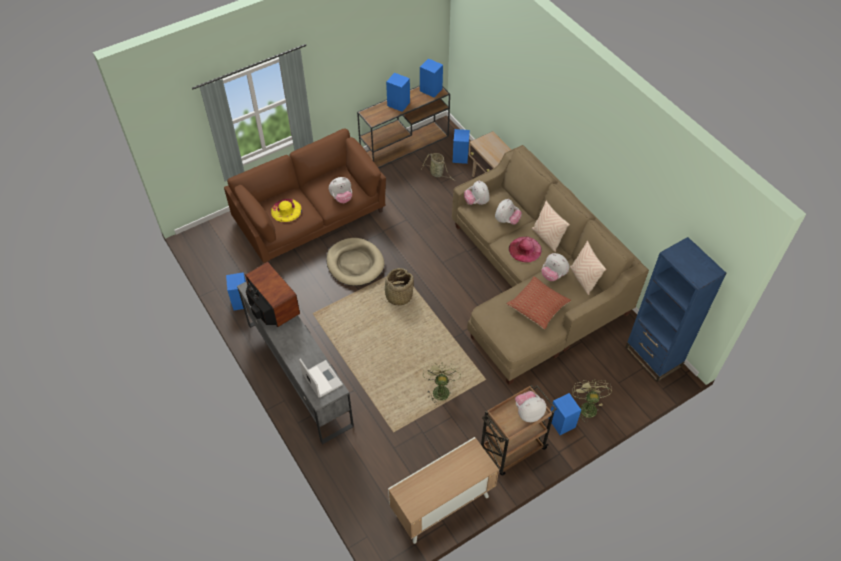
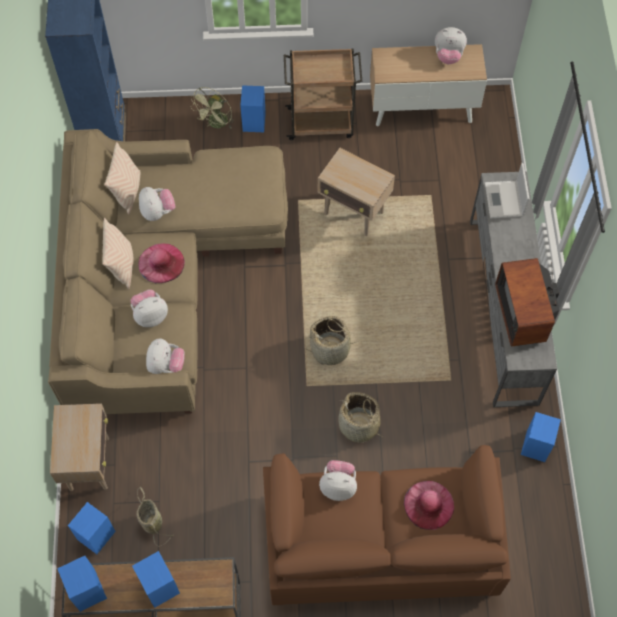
camera: 150 degrees left, 10 degrees up
yellow hat [271,199,302,222] -> pink hat [404,481,454,530]
beige dog bed [326,238,384,286] -> basket [338,392,382,443]
green fan [423,362,461,403] -> beige side table [318,148,395,236]
pillow [507,276,571,329] -> none
plush toy [515,391,546,422] -> plush toy moved to [435,27,467,64]

